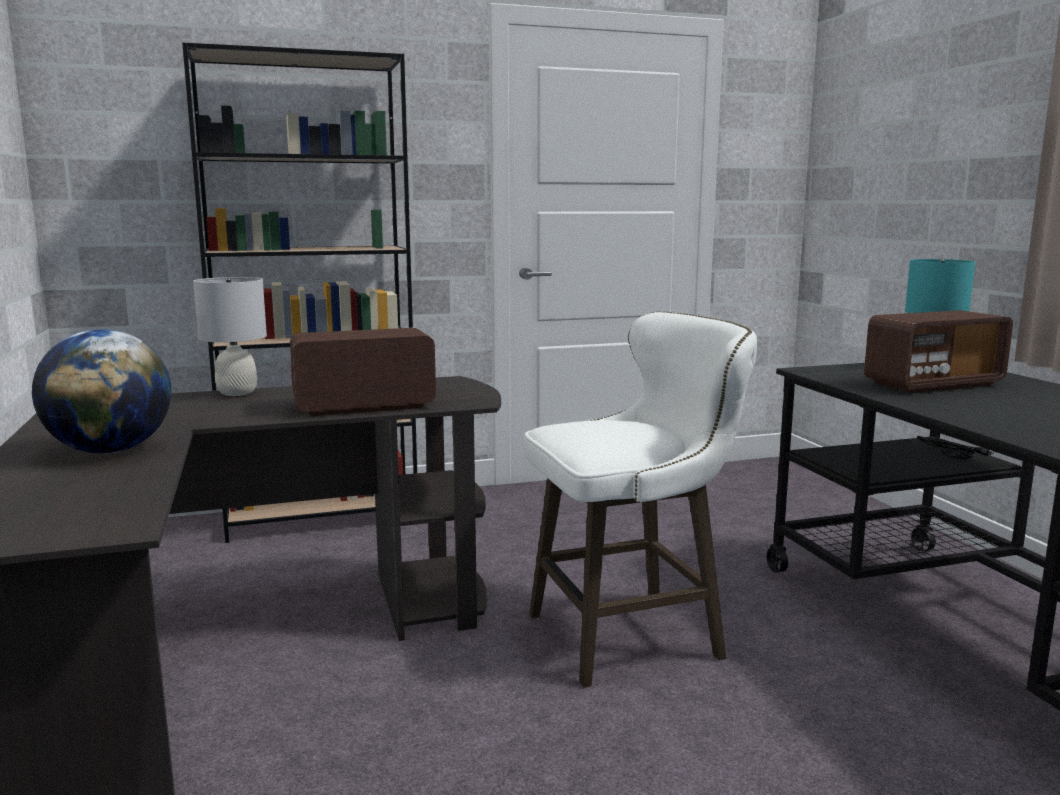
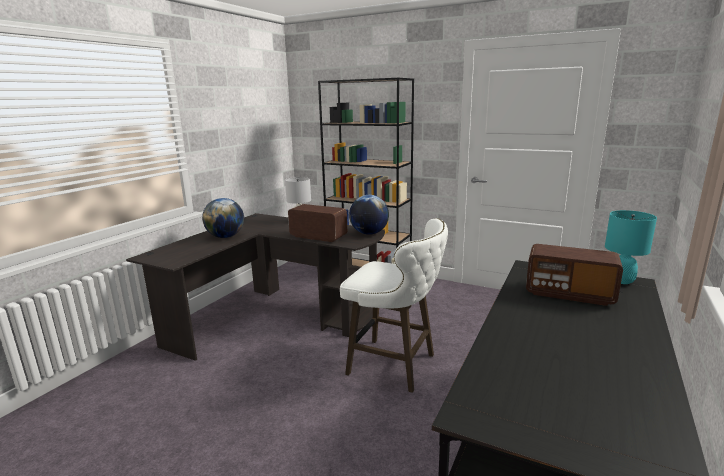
camera: 45 degrees right, 5 degrees up
none -> globe [349,195,389,235]

